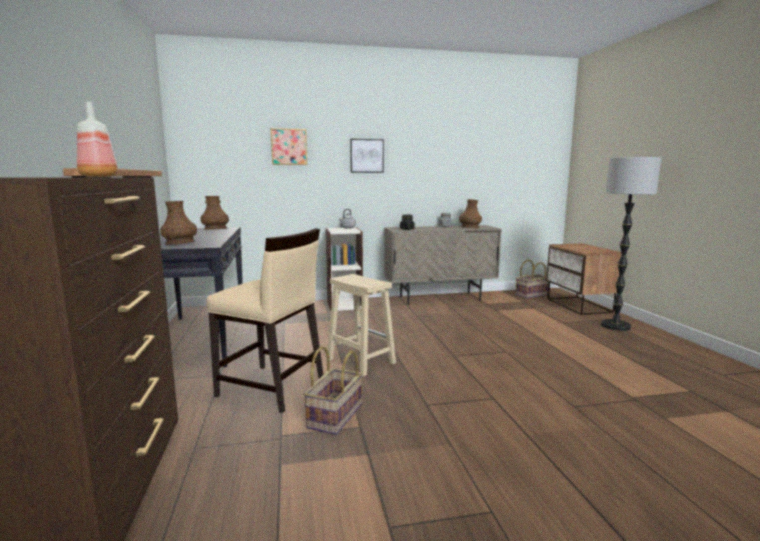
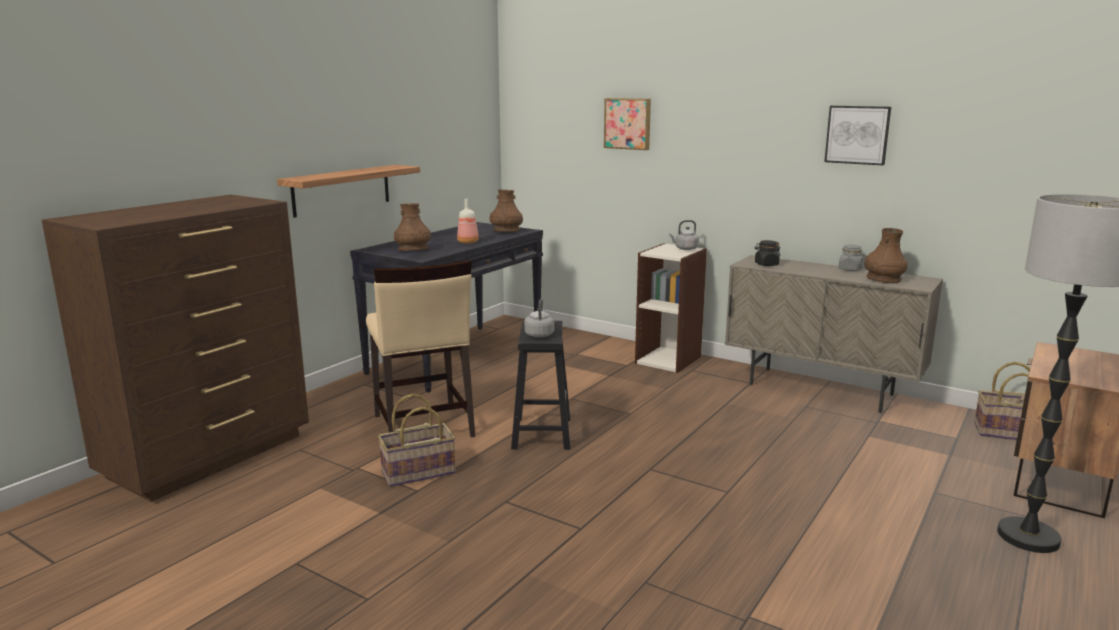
camera: 45 degrees right, 5 degrees up
bottle [77,102,118,177] -> bottle moved to [457,199,479,244]
beige stool [327,274,396,377] -> black stool [511,321,570,450]
picture [350,139,384,173] -> picture moved to [824,106,891,165]
none -> grey kettle [524,298,554,337]

